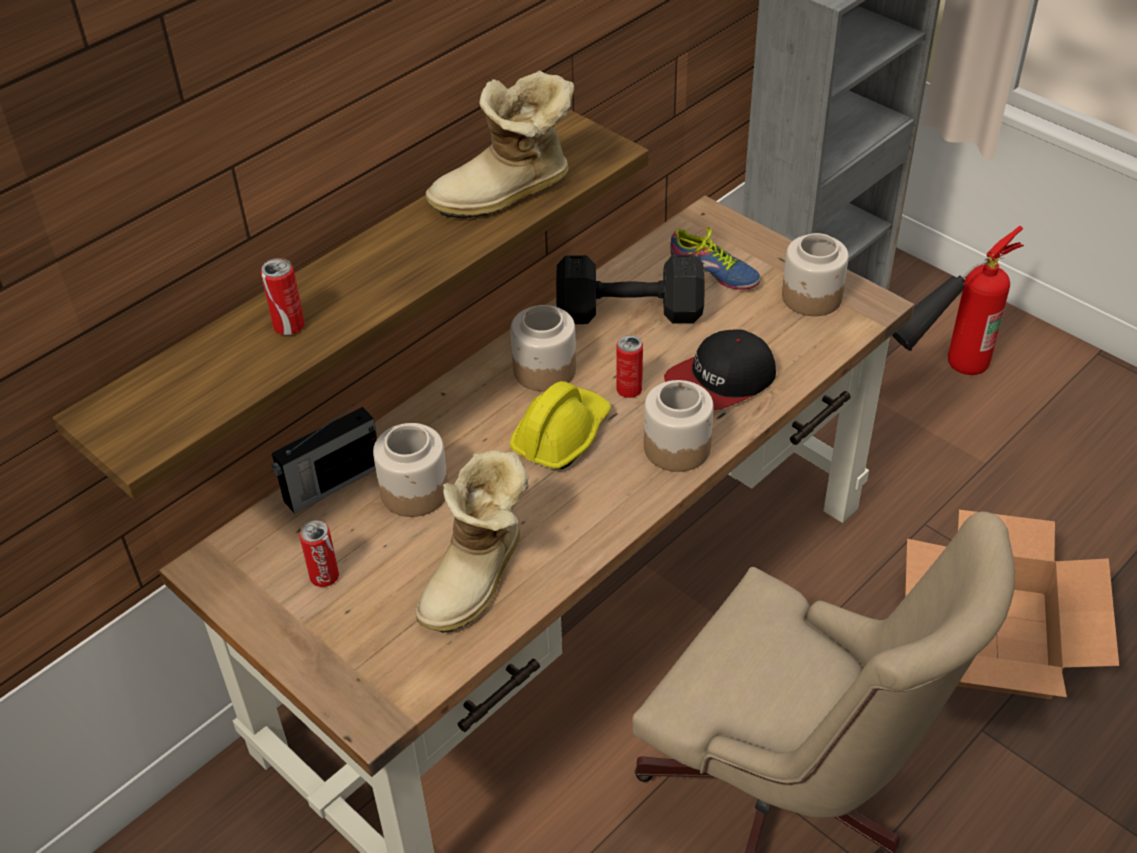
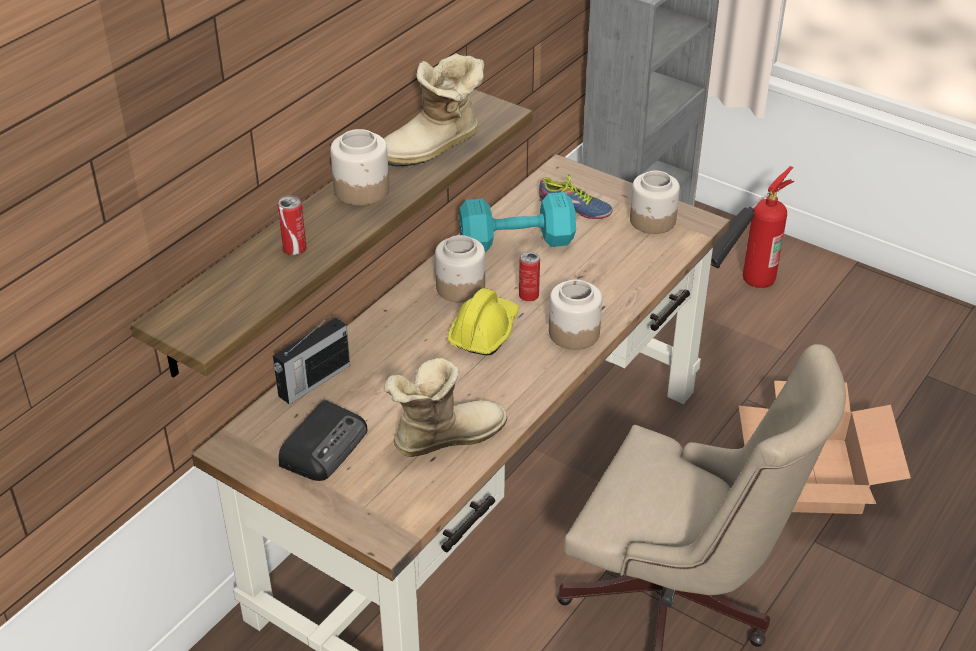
camera: 10 degrees left, 5 degrees down
can [299,520,339,587] -> radio [278,400,367,481]
jar [373,423,448,517] -> jar moved to [330,129,389,206]
boot [415,450,529,633] -> boot turned 135 degrees counterclockwise [384,358,507,457]
black dumbbell [556,254,705,324] -> turquoise dumbbell [459,192,576,252]
cap [664,329,776,410] -> none

